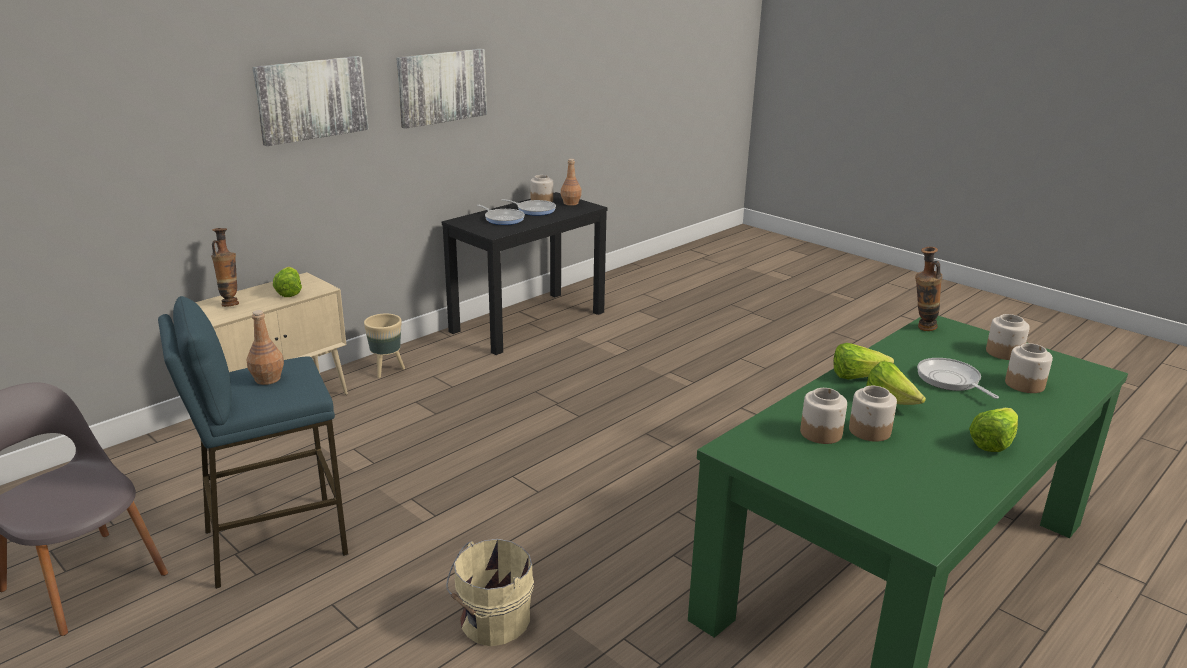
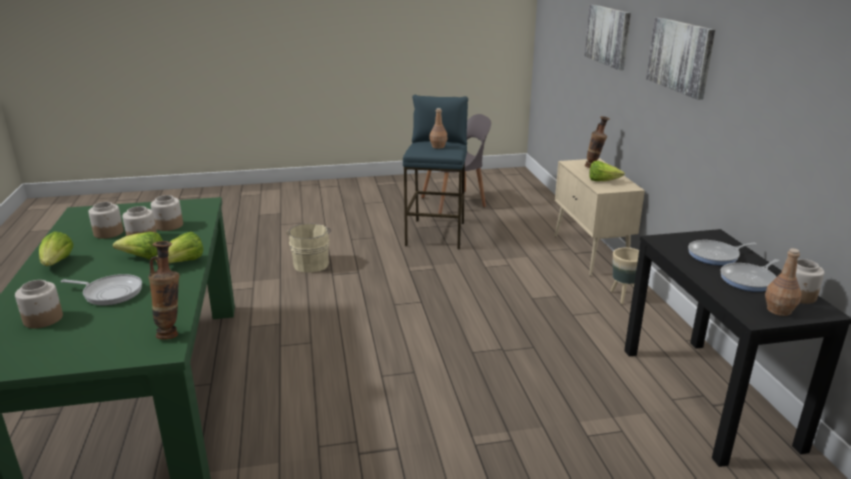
camera: 125 degrees right, 0 degrees up
picture [396,49,487,129] -> picture moved to [584,4,631,70]
jar [986,314,1030,360] -> jar moved to [88,202,124,239]

